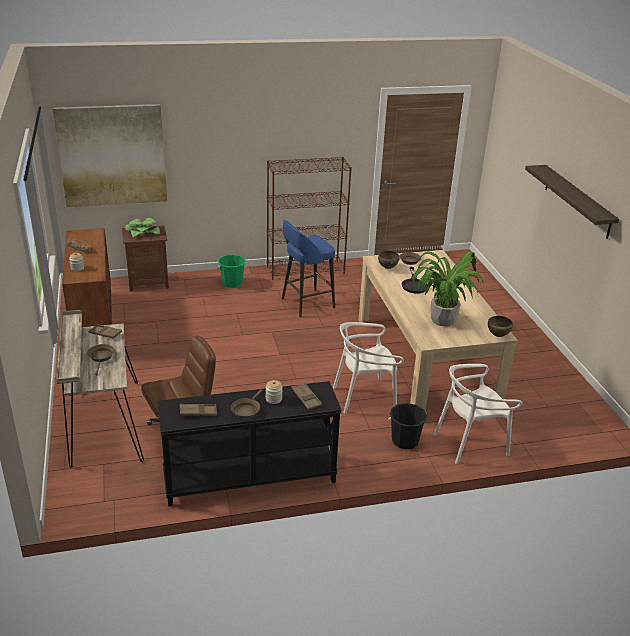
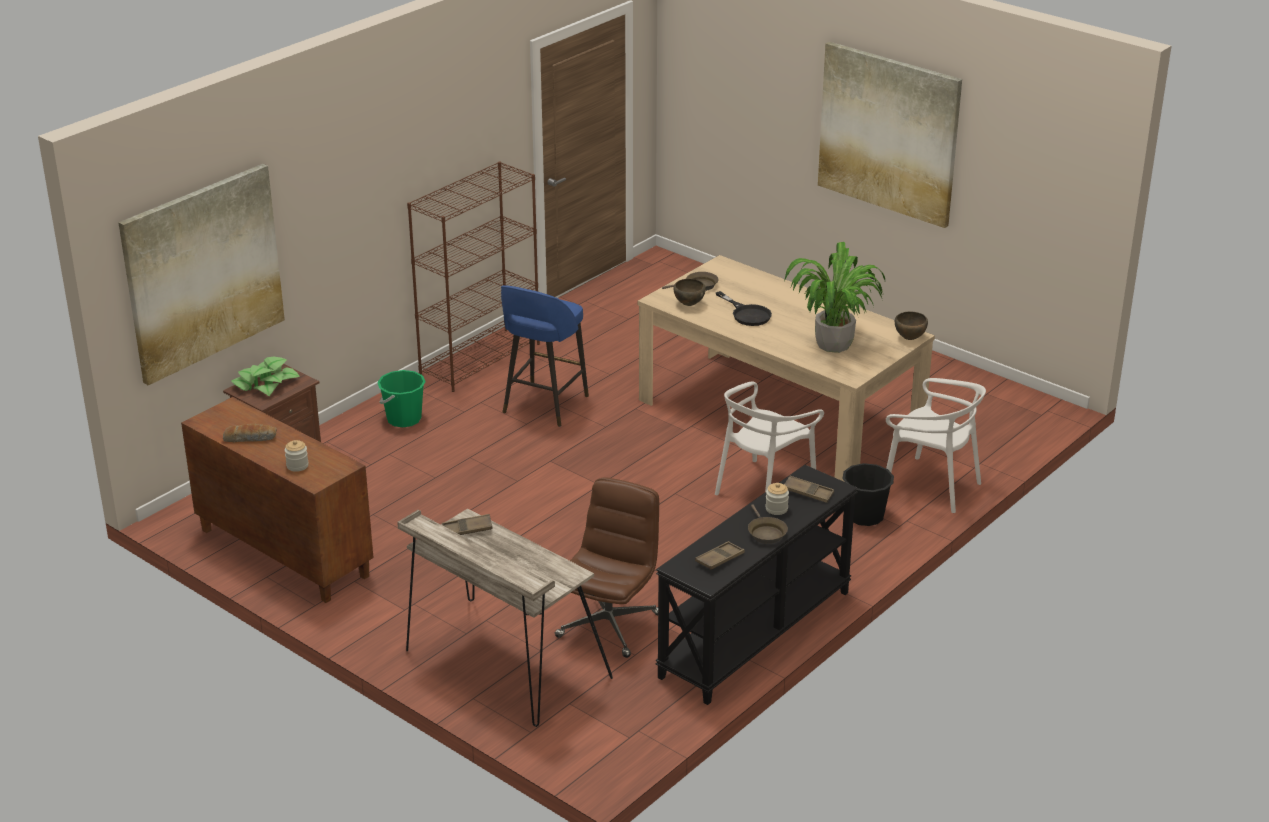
camera: 35 degrees left, 0 degrees up
brown frying pan [87,344,115,375] -> none
white chair [434,364,522,464] -> white chair turned 90 degrees counterclockwise [886,378,986,513]
shelf [525,165,619,239] -> picture [818,42,962,228]

